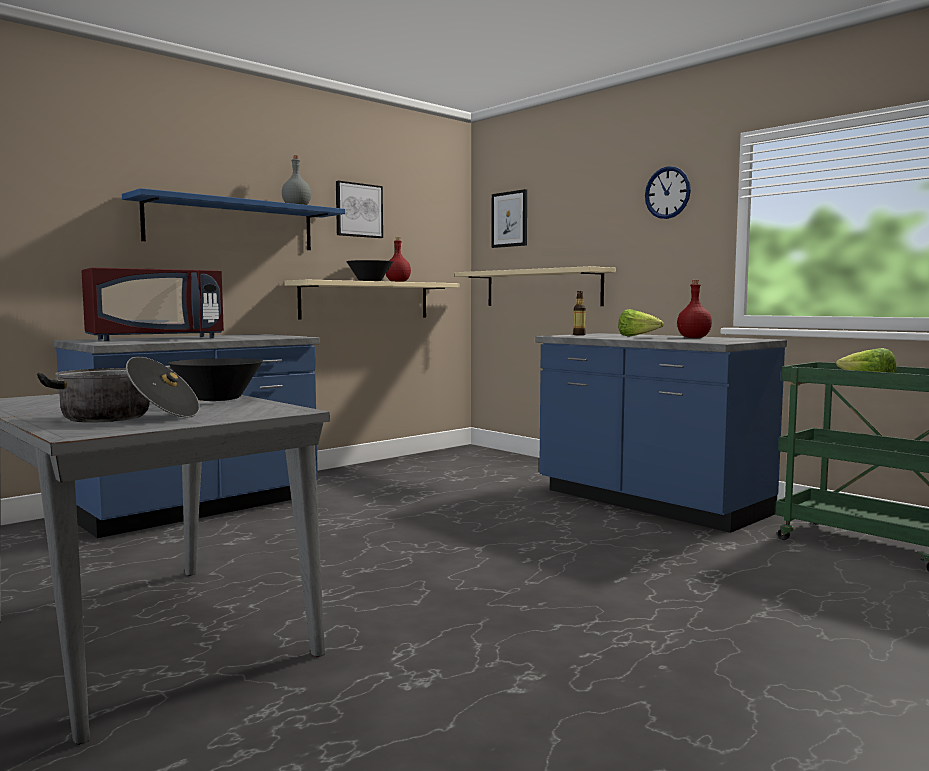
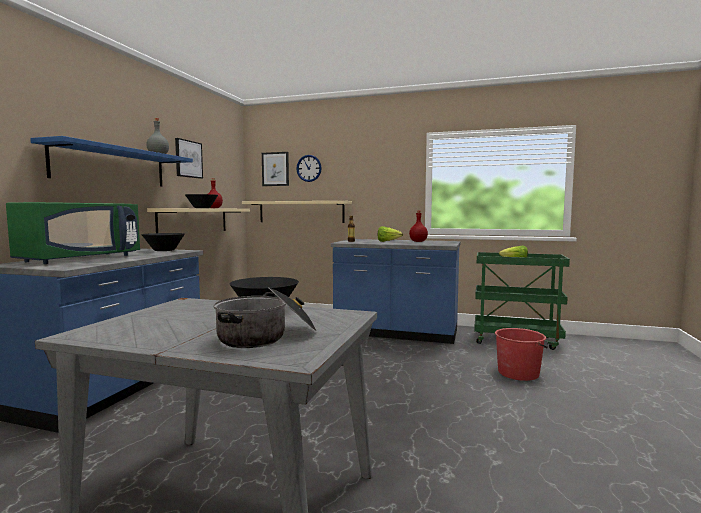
camera: 30 degrees left, 0 degrees up
red microwave [82,267,224,341] -> green microwave [6,202,140,264]
wall clock [645,166,691,219] -> wall clock moved to [296,155,322,182]
none -> black bowl [141,233,185,251]
none -> red bucket [495,328,548,381]

